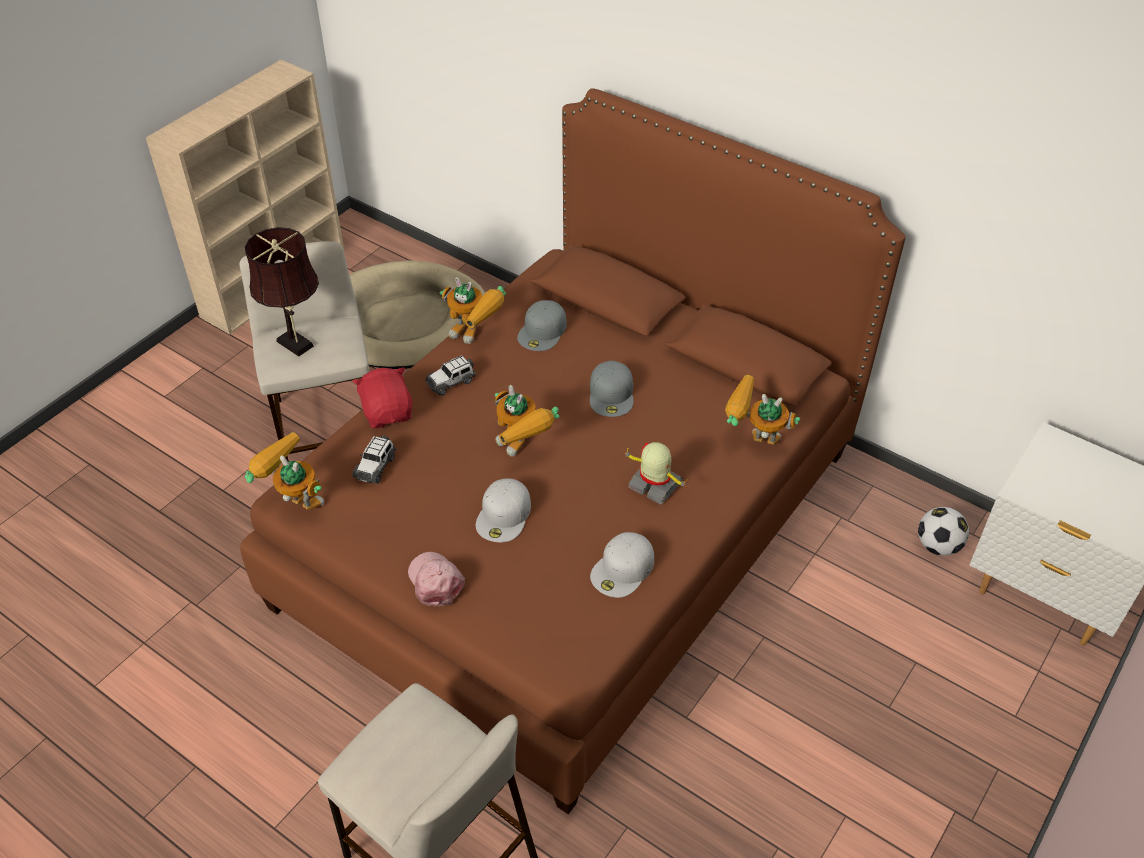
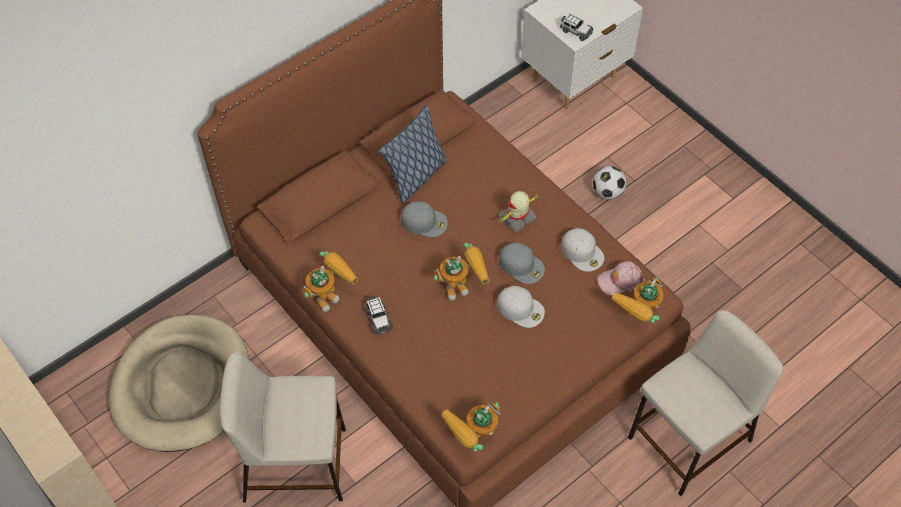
camera: 75 degrees left, 10 degrees up
brown table lamp [245,227,319,357] -> none
toy car [352,435,396,484] -> toy car moved to [560,14,593,41]
red plush toy [353,367,412,428] -> none
pink cap [408,552,465,607] -> pink cap moved to [597,261,645,295]
grey cap [517,300,567,351] -> grey cap moved to [499,242,545,284]
toy robot [725,375,800,445] -> toy robot moved to [611,277,663,323]
football [918,507,969,556] -> football moved to [593,166,627,199]
none -> pillow [379,106,448,204]

